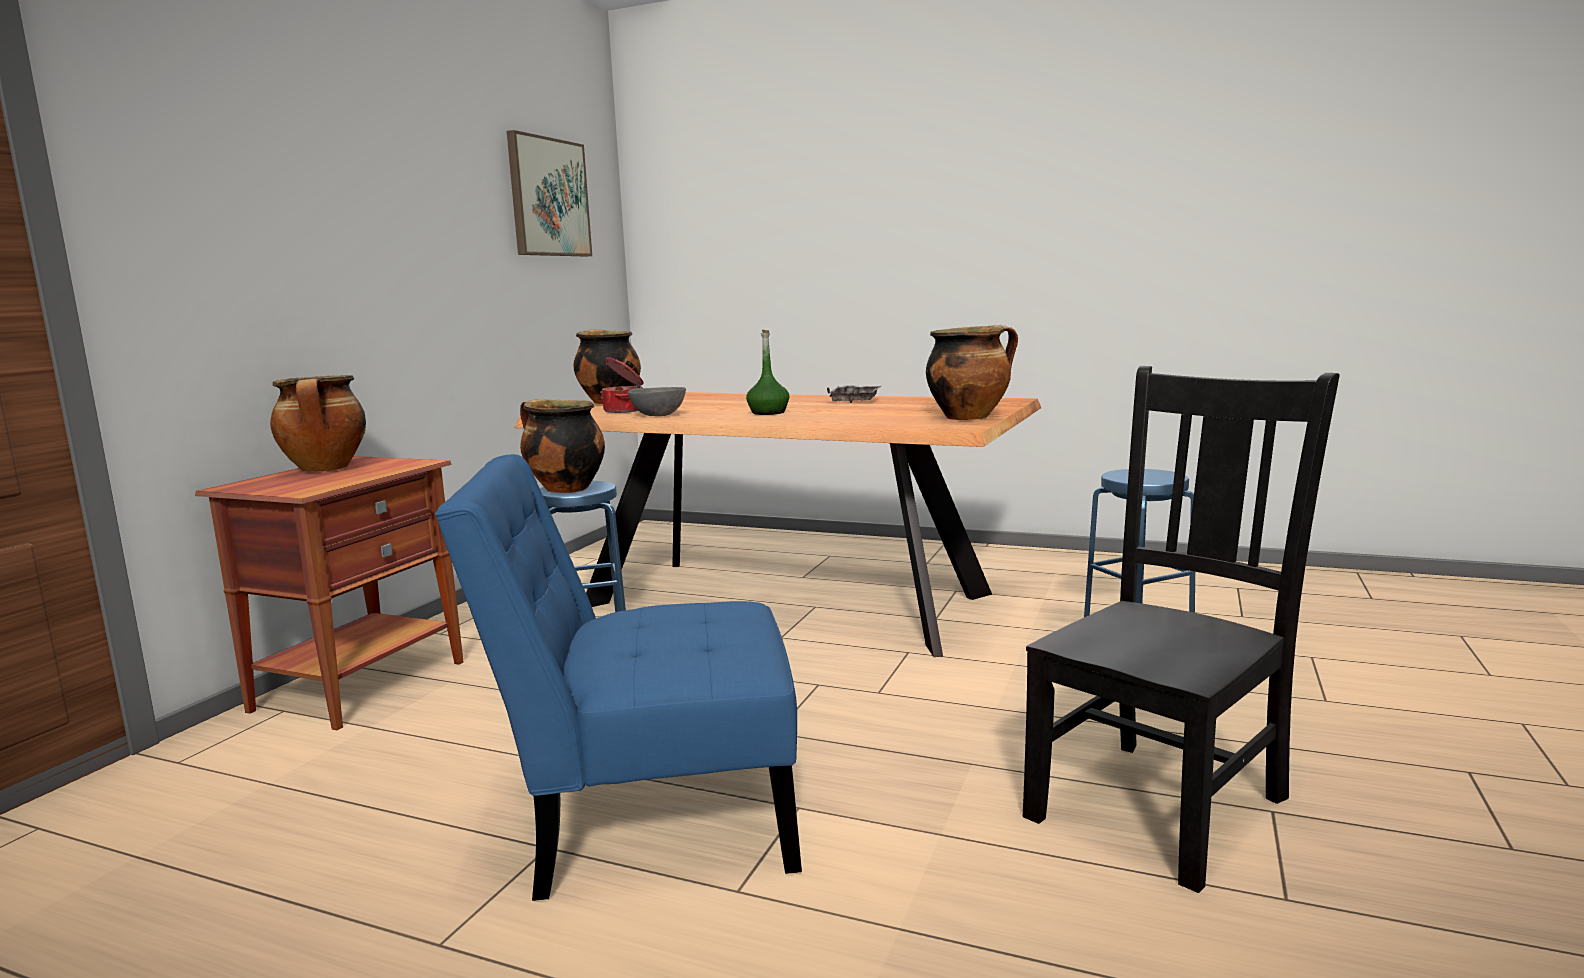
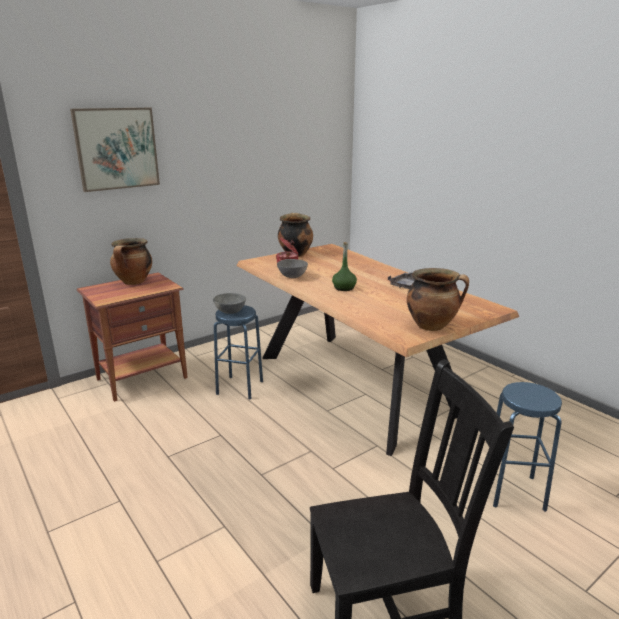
camera: 30 degrees right, 10 degrees up
blue chair [435,454,802,901] -> none
picture [507,130,592,256] -> picture moved to [70,108,160,192]
cooking pot [520,399,605,493] -> grey bowl [213,293,246,314]

